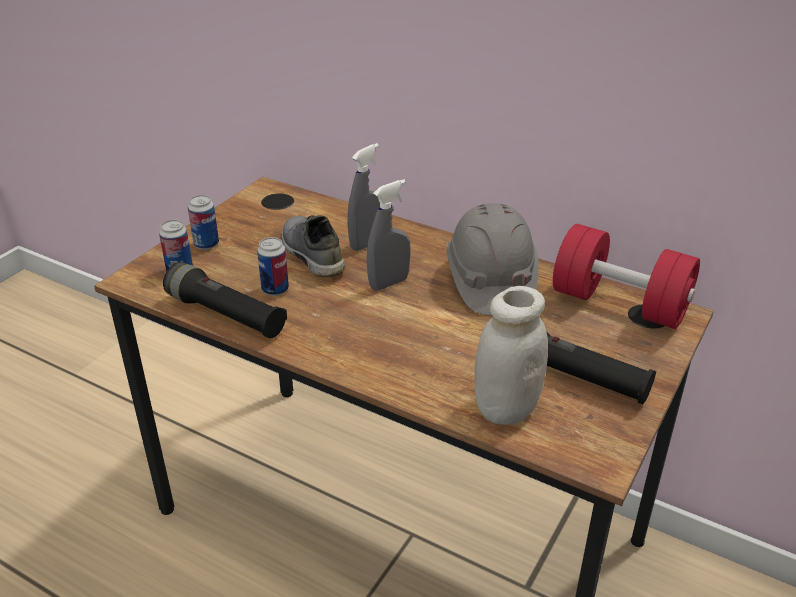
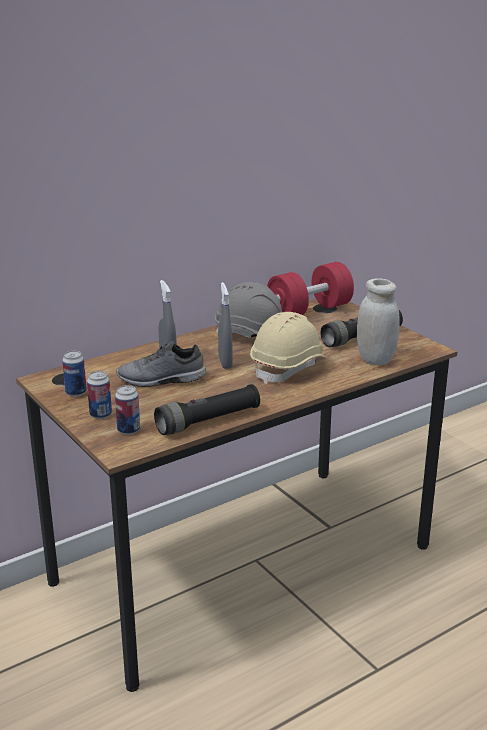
camera: 65 degrees left, 10 degrees down
can [257,237,289,296] -> can moved to [62,351,87,397]
none -> beige hard hat [250,312,328,384]

